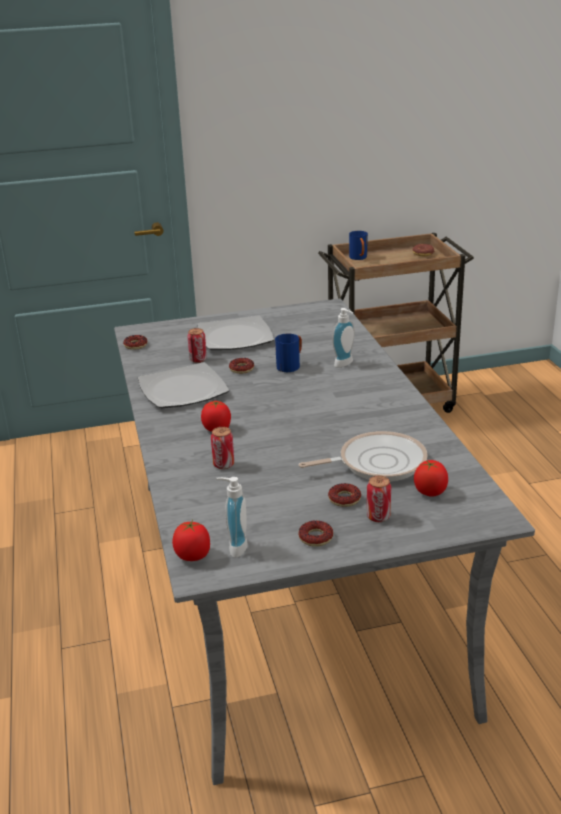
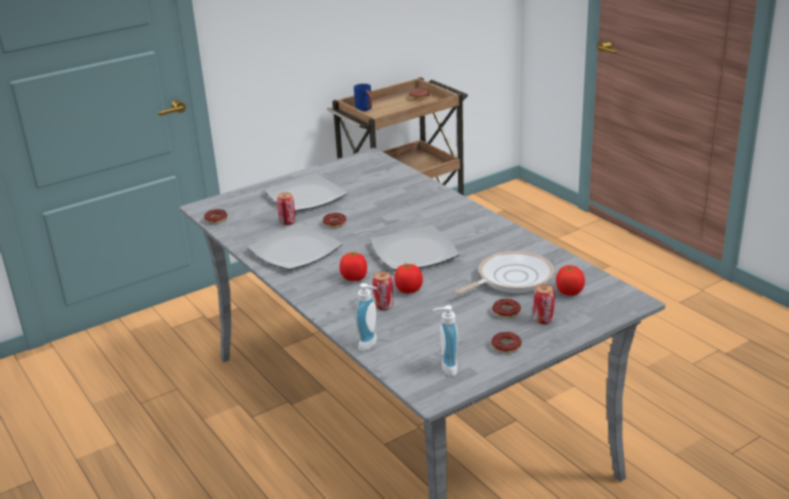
camera: 20 degrees left, 0 degrees up
tomato [172,520,210,561] -> tomato moved to [394,263,423,294]
blue mug [275,334,302,372] -> none
soap dispenser [332,308,355,368] -> soap dispenser moved to [355,283,377,351]
none -> plate [370,225,460,270]

